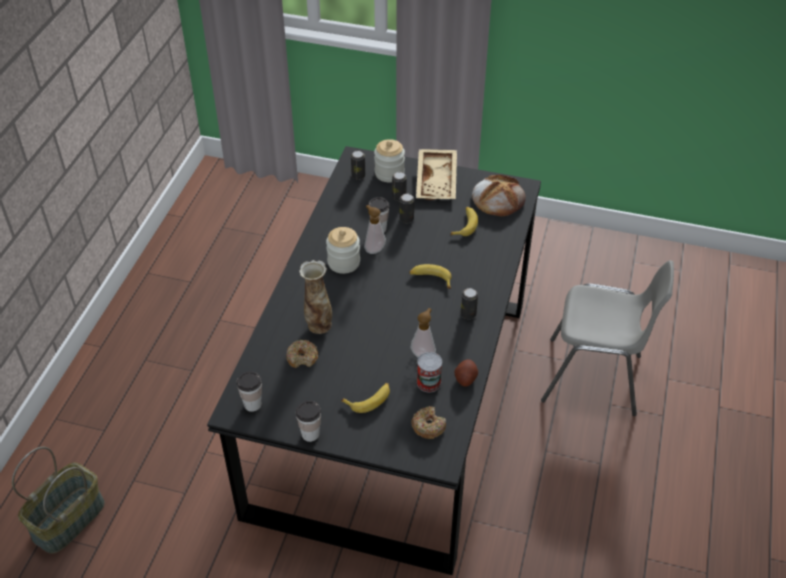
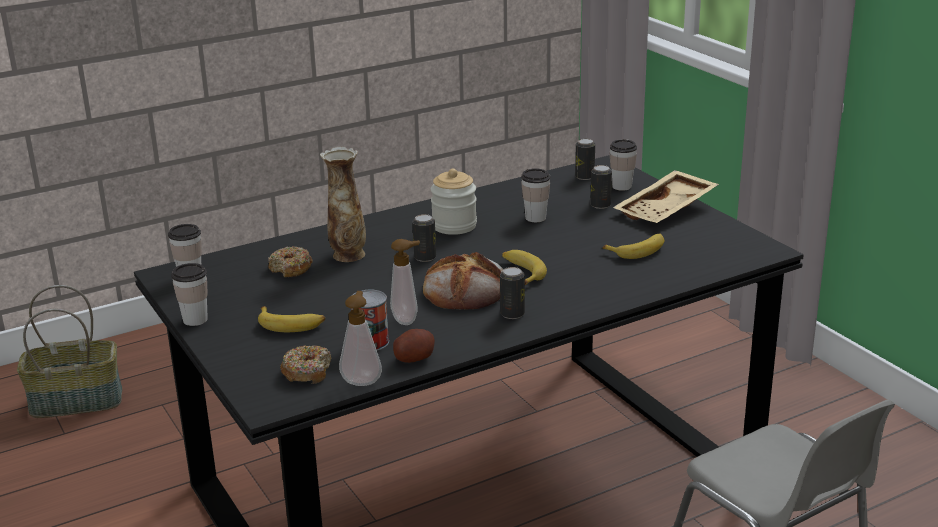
camera: 45 degrees right, 20 degrees down
soap dispenser [364,205,386,254] -> soap dispenser moved to [339,291,382,386]
jar [374,139,405,182] -> cup [610,139,637,191]
can [399,194,414,223] -> can moved to [412,214,436,262]
bread [472,175,526,216] -> bread moved to [423,252,504,310]

